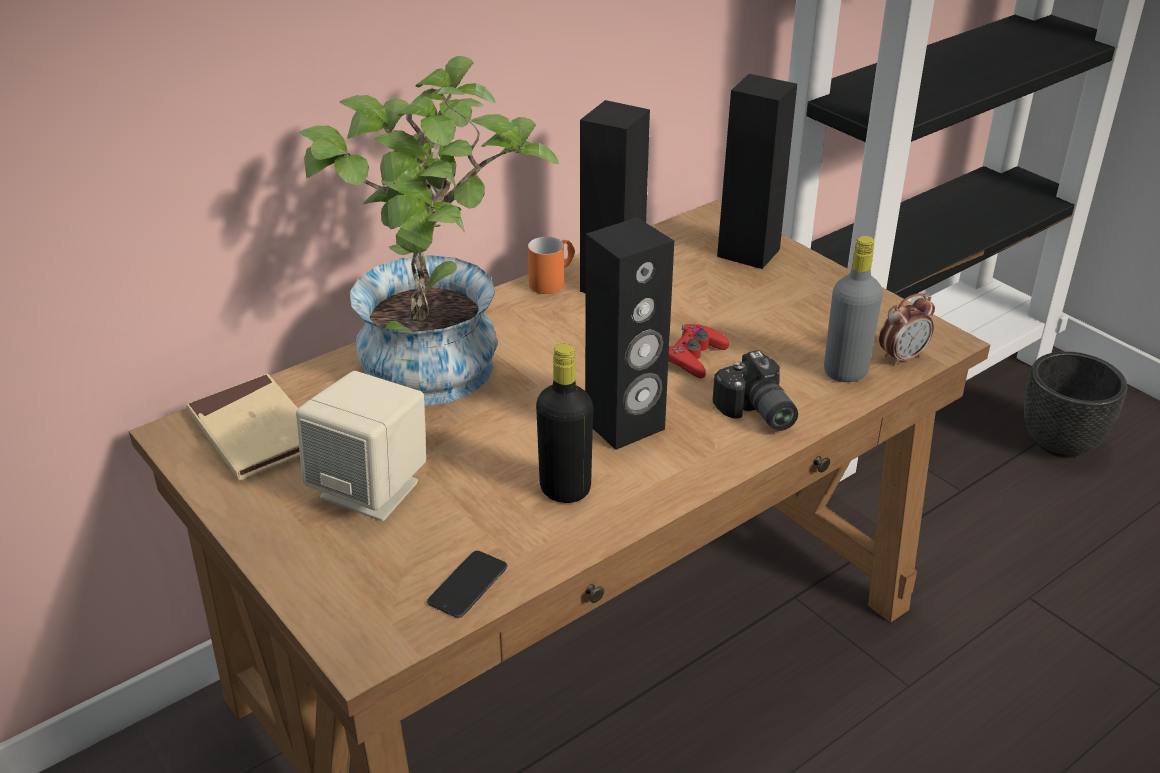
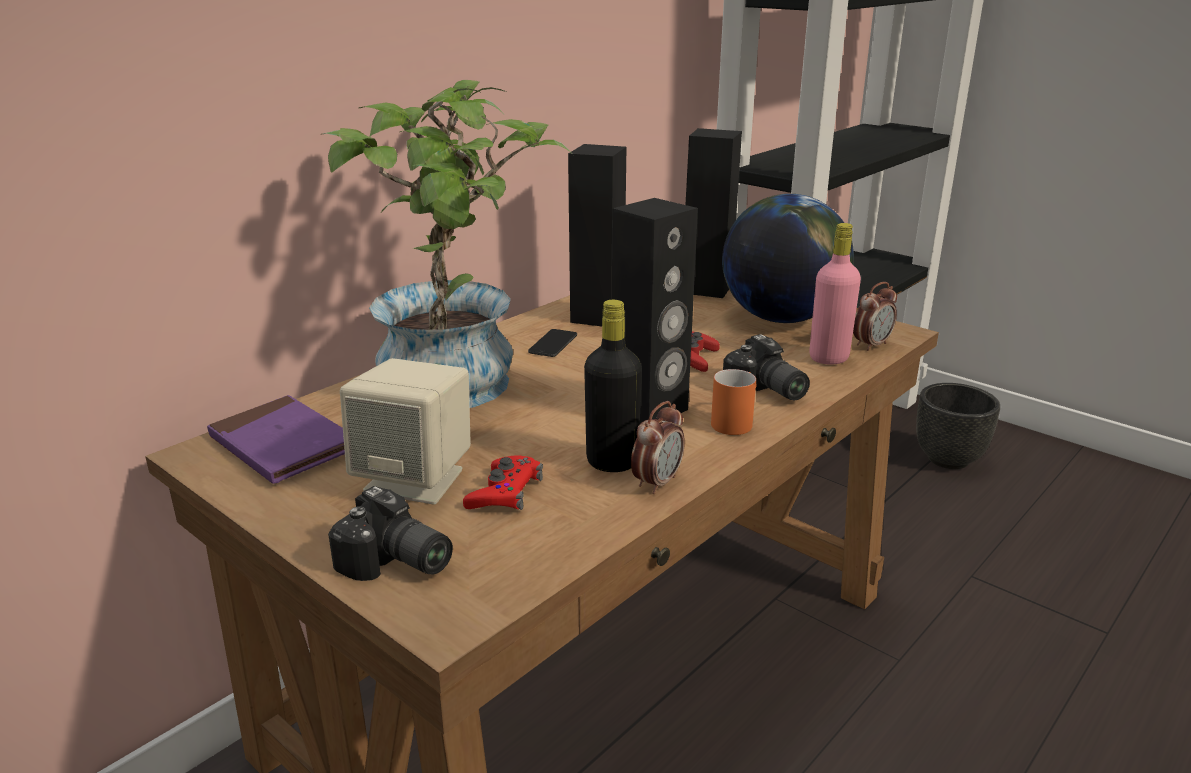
camera: 10 degrees left, 10 degrees down
beige book [187,373,300,480] -> purple book [207,395,345,484]
phone [427,551,507,618] -> phone moved to [528,329,577,357]
orange mug [528,237,575,294] -> orange mug moved to [711,369,757,435]
grey bottle [824,236,883,382] -> pink bottle [809,223,861,365]
none -> camera [328,486,453,581]
none -> red game controller [463,455,543,510]
none -> alarm clock [631,401,685,494]
none -> globe [722,194,854,323]

